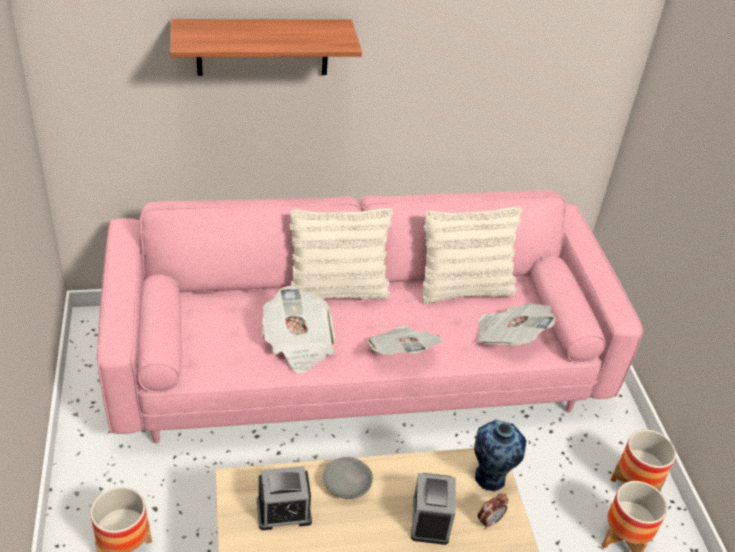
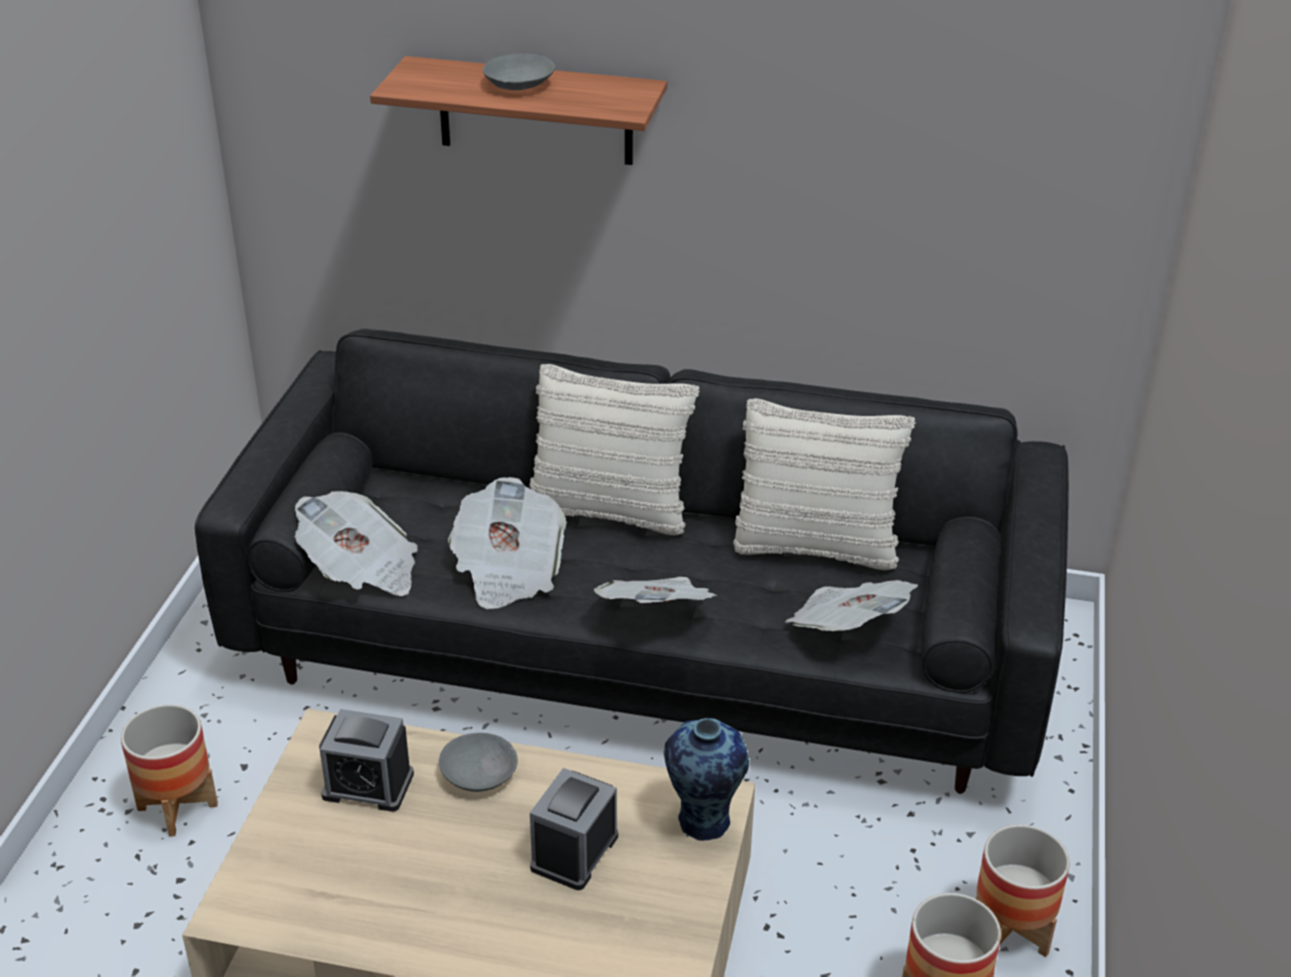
camera: 25 degrees right, 5 degrees down
pink sofa [97,190,643,444] -> black sofa [195,329,1069,794]
alarm clock [477,493,508,529] -> none
none -> newspaper [295,491,418,596]
none -> grey bowl [483,54,555,90]

